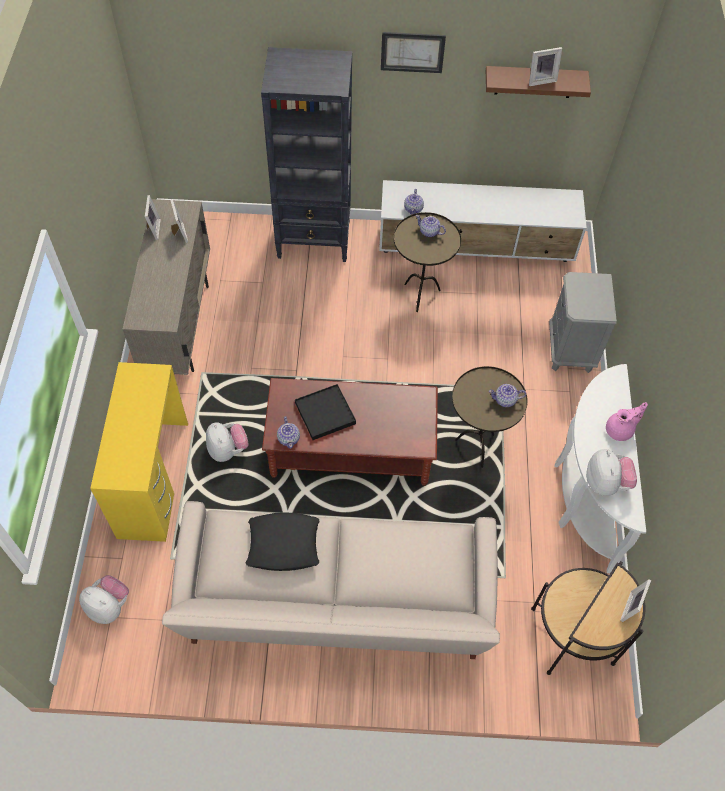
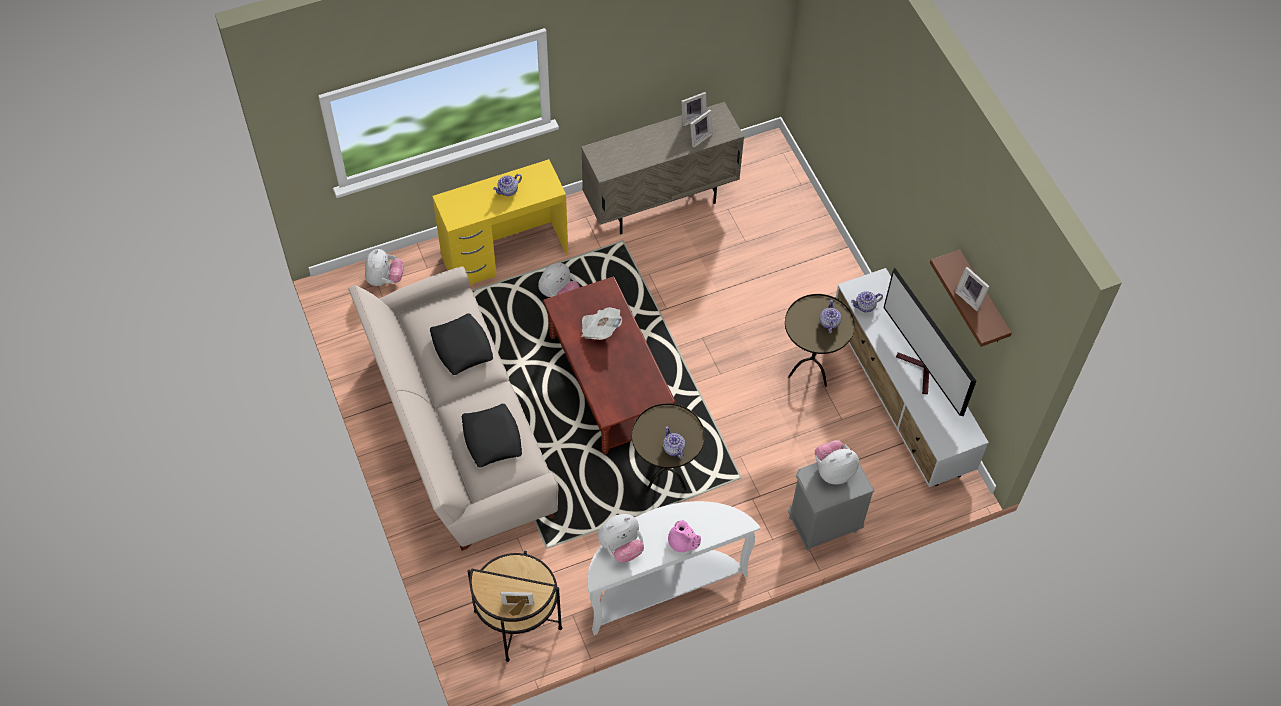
camera: 65 degrees right, 0 degrees up
black bookcase [261,47,352,262] -> none
teapot [277,416,300,449] -> teapot moved to [493,174,522,196]
black tray [295,384,356,440] -> newspaper [581,307,622,340]
picture [381,32,446,73] -> none
none -> black pillow [462,404,522,468]
none -> plush toy [815,440,859,484]
none -> television [883,268,976,416]

